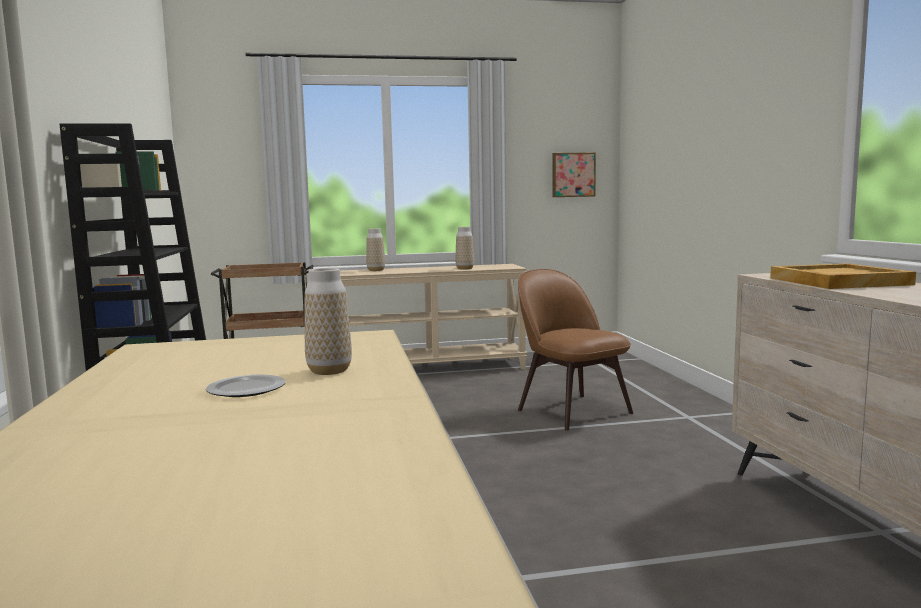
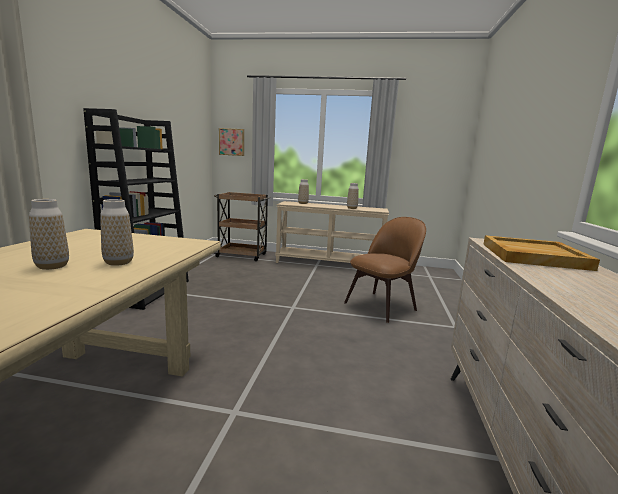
camera: 20 degrees right, 5 degrees up
plate [206,375,286,397] -> vase [29,199,69,270]
brown chair [518,269,634,431] -> brown chair turned 60 degrees clockwise [344,217,426,323]
picture [553,152,596,197] -> picture moved to [219,128,244,156]

